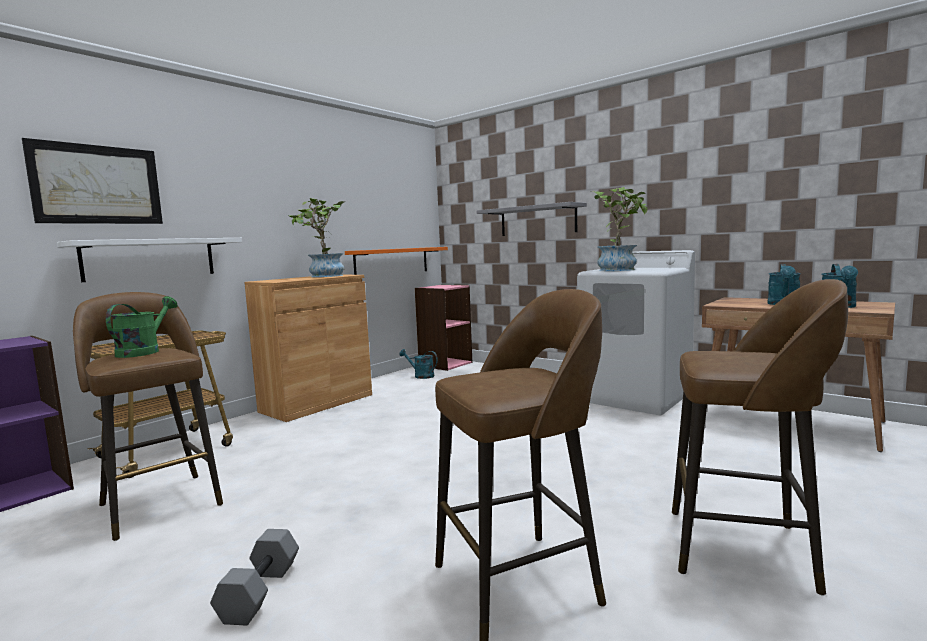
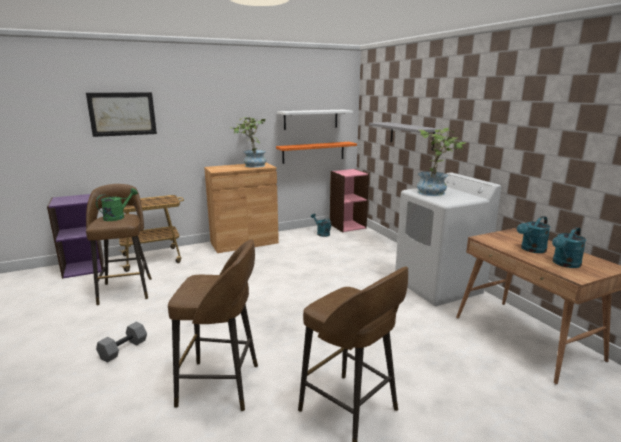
camera: 25 degrees right, 10 degrees up
white shelf [57,238,242,282] -> white shelf moved to [277,110,353,130]

